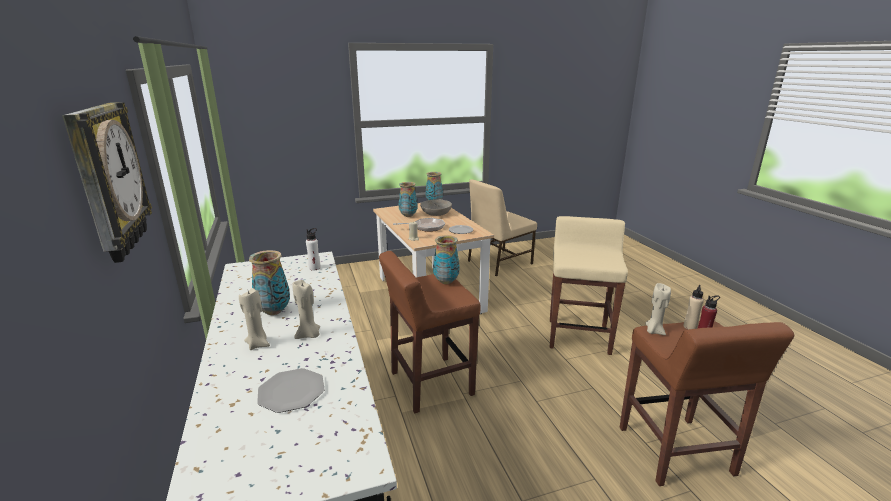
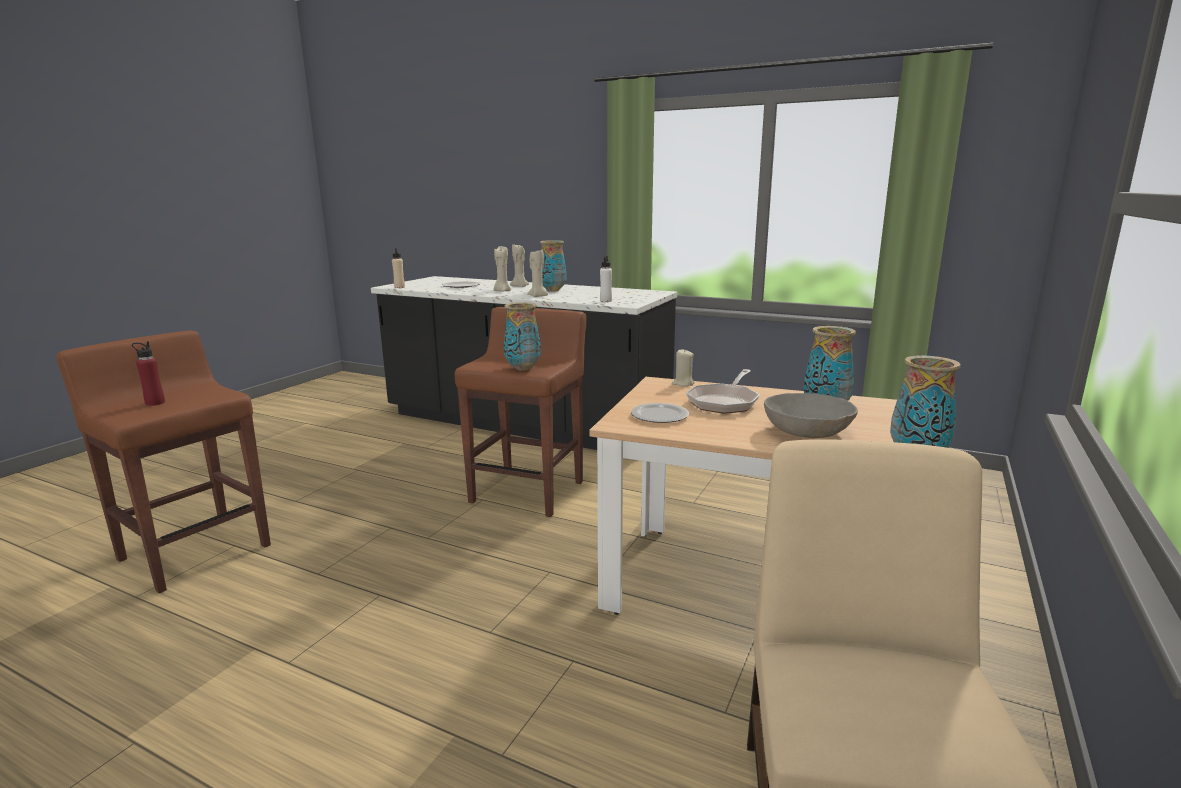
camera: 135 degrees right, 5 degrees down
wall clock [62,102,152,263] -> none
beige stool [550,216,628,355] -> none
beige candle [645,283,671,335] -> beige candle moved to [527,250,548,297]
beige bottle [684,285,704,330] -> beige bottle moved to [392,248,405,288]

